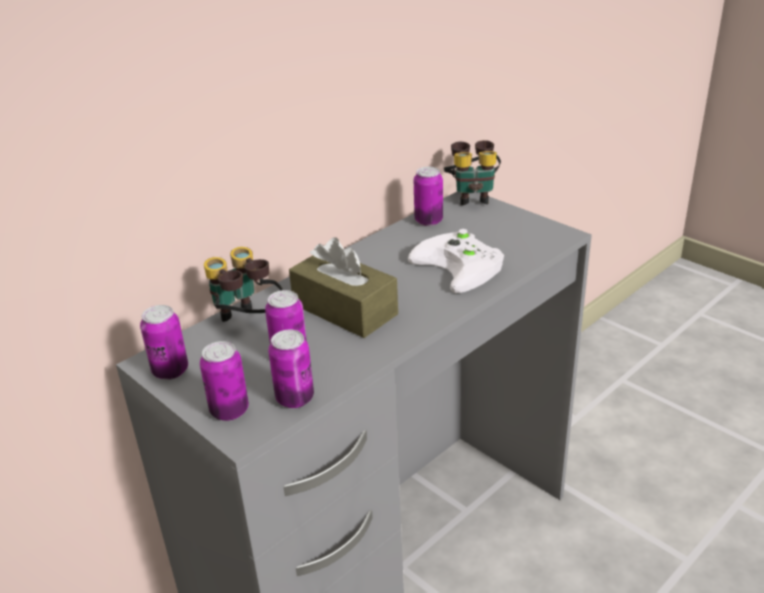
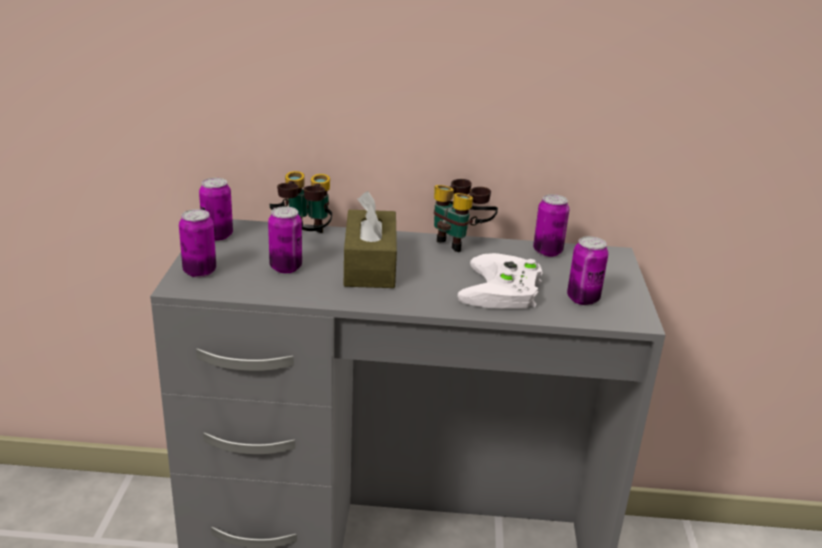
camera: 45 degrees right, 5 degrees down
can [268,330,314,408] -> can moved to [567,236,608,305]
binoculars [444,140,501,205] -> binoculars moved to [434,179,498,252]

